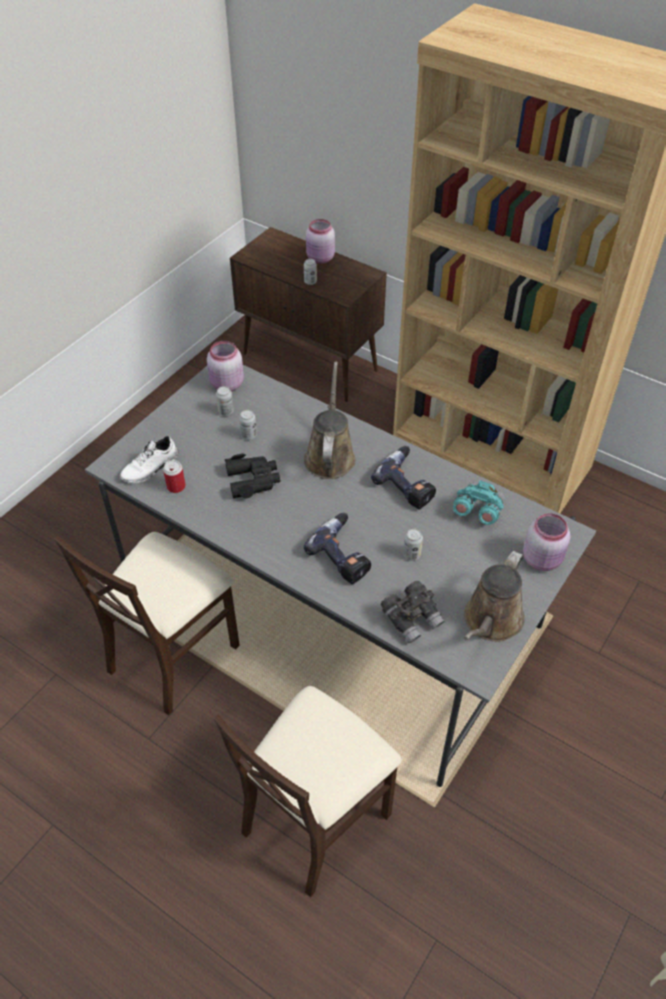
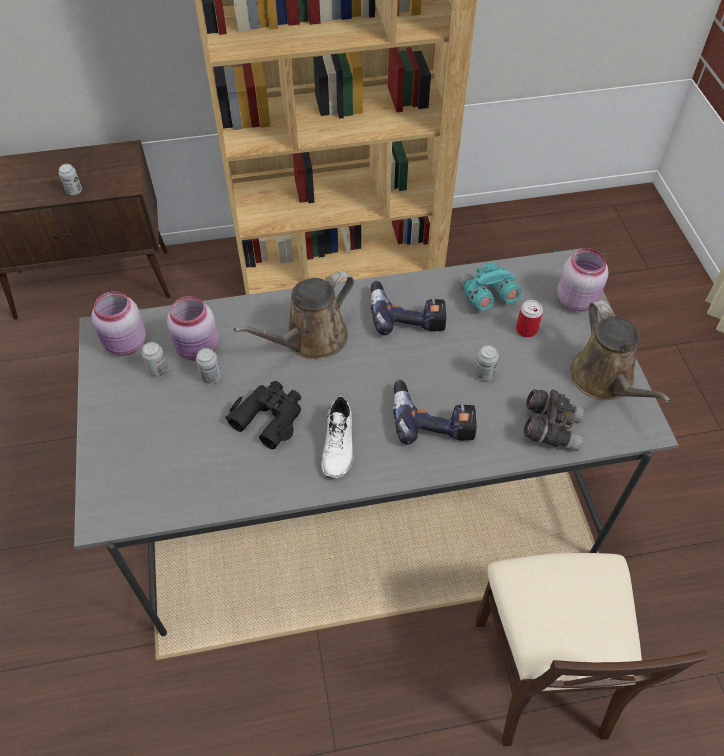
camera: 45 degrees left, 5 degrees up
beige chair [54,532,240,715] -> none
white shoe [120,436,178,483] -> white shoe moved to [321,396,354,478]
can [163,460,186,493] -> can moved to [516,300,543,338]
brown watering can [304,362,356,479] -> brown watering can turned 90 degrees counterclockwise [234,271,354,359]
pink jar [306,219,335,264] -> pink jar moved to [167,296,219,361]

